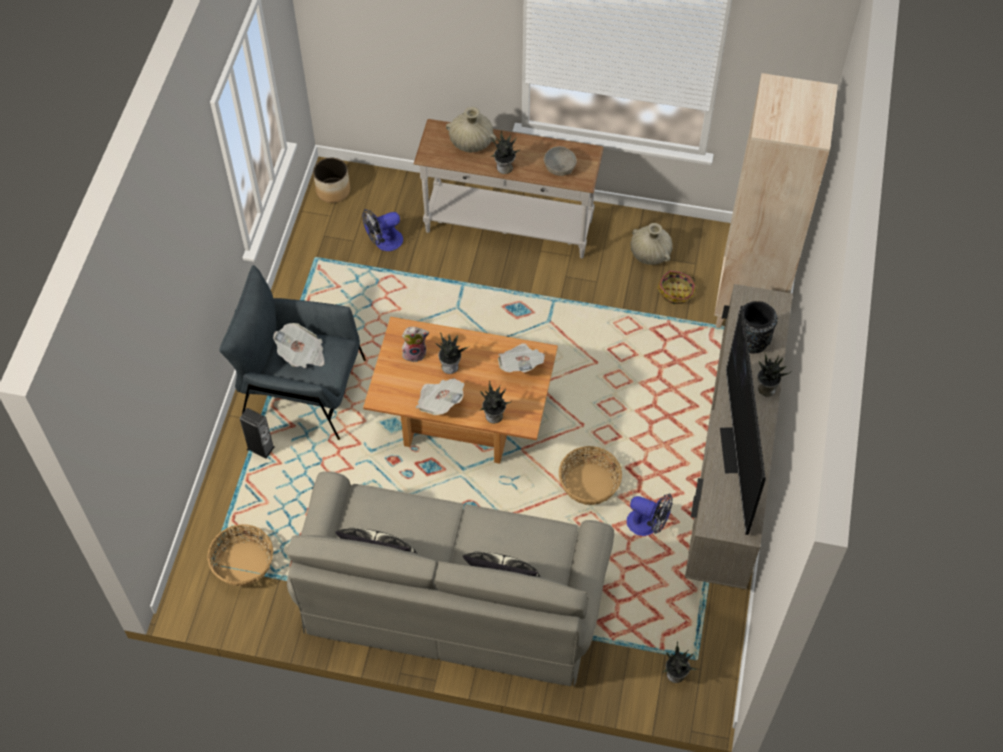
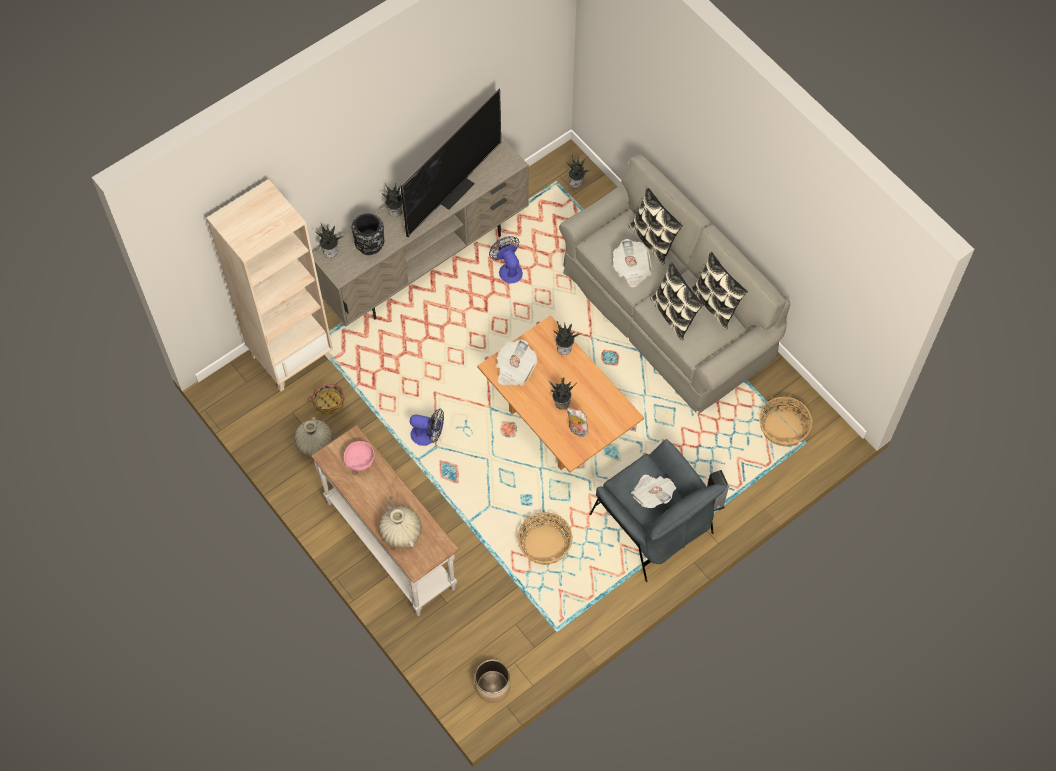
camera: 140 degrees left, 5 degrees up
fan [362,209,403,251] -> fan moved to [410,408,444,446]
newspaper [416,378,465,415] -> newspaper moved to [613,239,652,288]
potted plant [492,131,521,174] -> potted plant moved to [316,222,345,258]
grey bowl [543,146,577,176] -> pink bowl [344,441,374,471]
basket [559,446,622,505] -> basket moved to [517,512,573,565]
none -> pillow [650,262,704,341]

